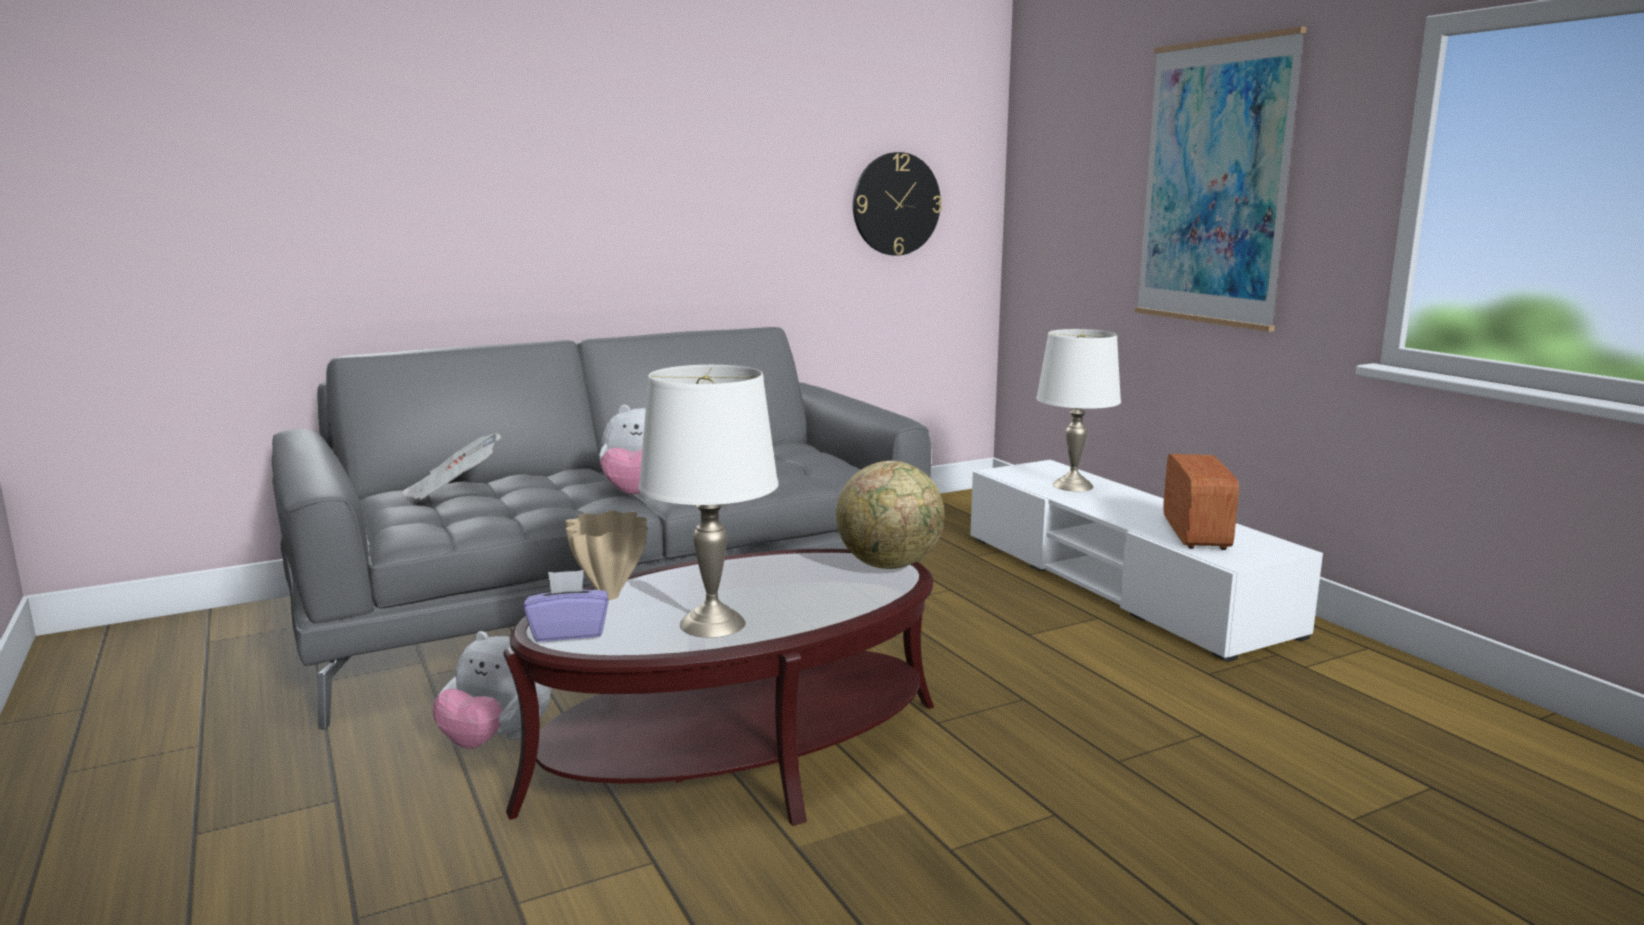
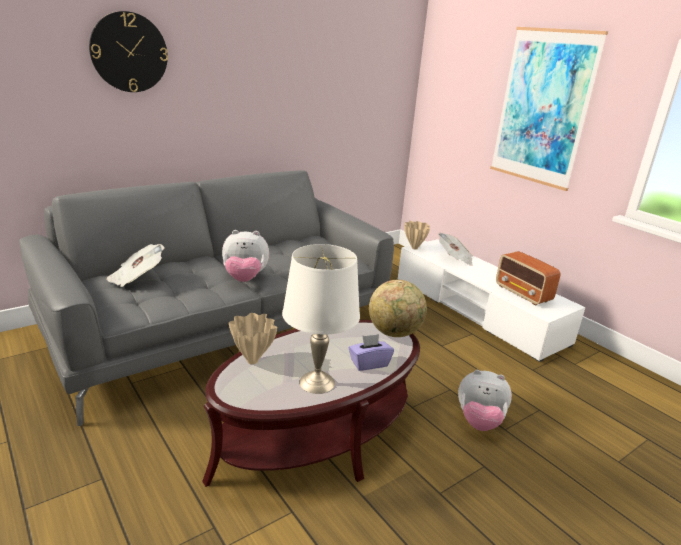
camera: 10 degrees left, 10 degrees up
plush toy [433,631,551,749] -> plush toy moved to [458,370,512,431]
purple tissue box [523,570,608,642] -> purple tissue box moved to [349,334,394,371]
wall clock [853,152,942,256] -> wall clock moved to [89,11,168,92]
white table lamp [1036,329,1121,491] -> newspaper [438,232,473,266]
radio [1163,454,1239,550] -> radio turned 150 degrees clockwise [496,251,561,306]
none -> beige vase [404,221,430,250]

